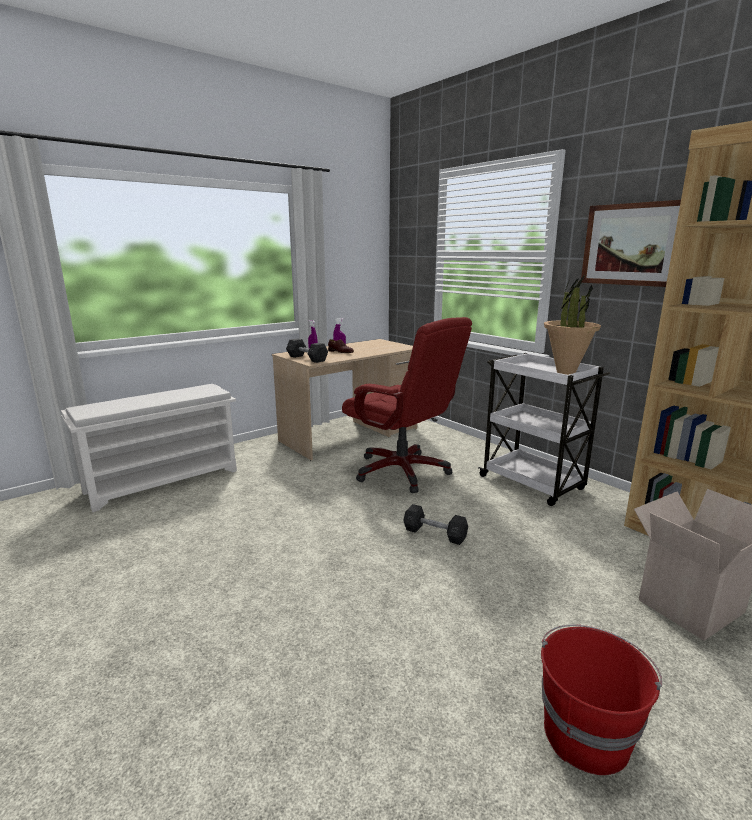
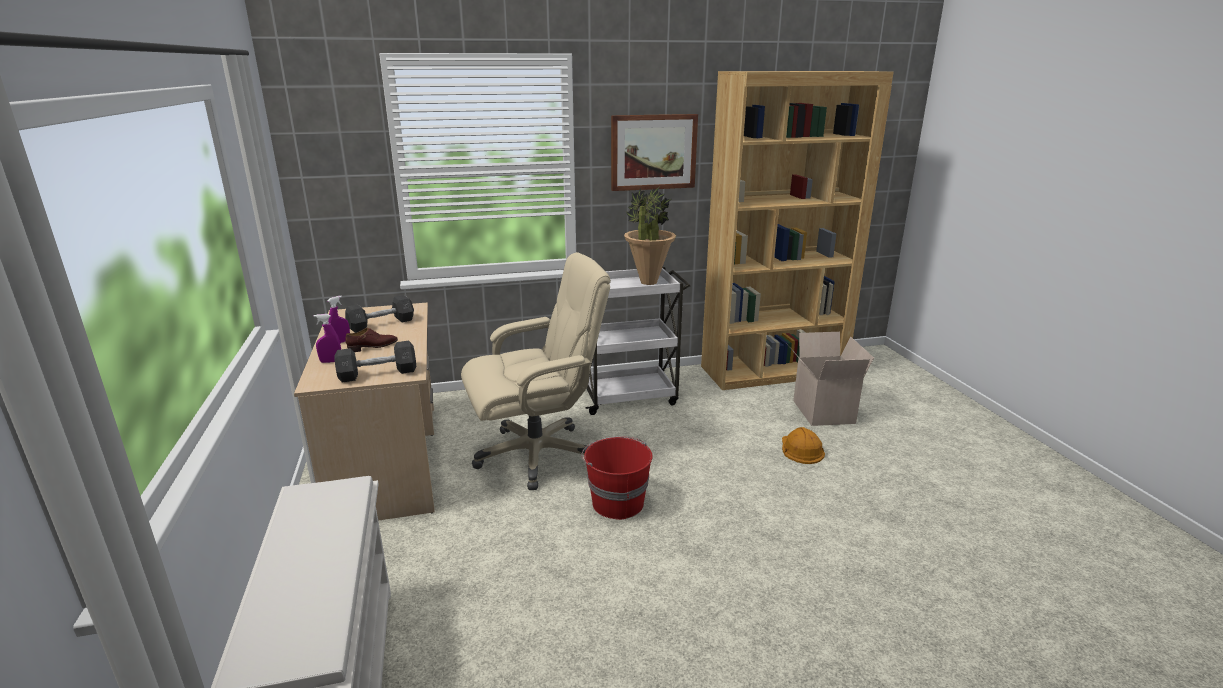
camera: 65 degrees left, 5 degrees up
red office chair [342,317,472,493] -> beige office chair [461,252,611,490]
grey dumbbell [403,504,468,545] -> grey dumbbell moved to [345,295,414,333]
red bucket [541,624,662,775] -> red bucket moved to [581,436,653,520]
none -> orange hard hat [782,427,825,464]

